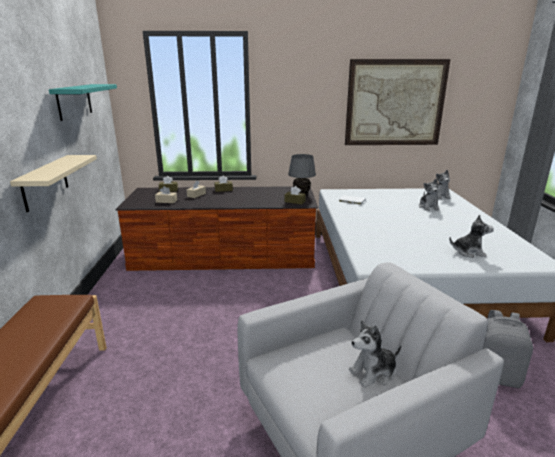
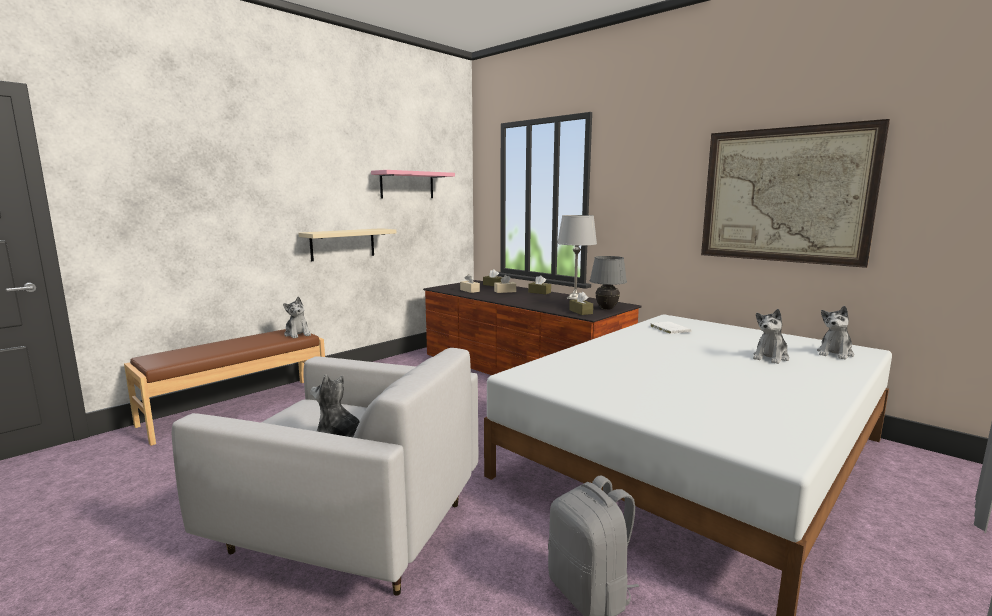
camera: 45 degrees right, 10 degrees down
turquoise shelf [49,84,117,121] -> pink shelf [371,170,455,198]
plush toy [449,215,494,258] -> plush toy moved to [283,297,311,338]
none -> grey table lamp [557,215,597,300]

